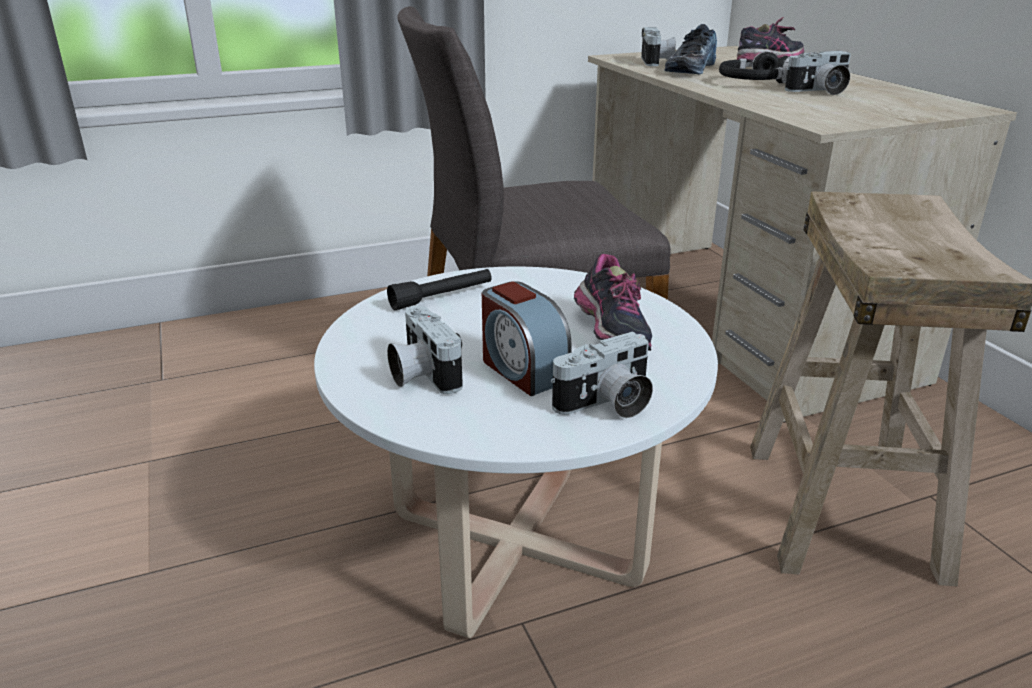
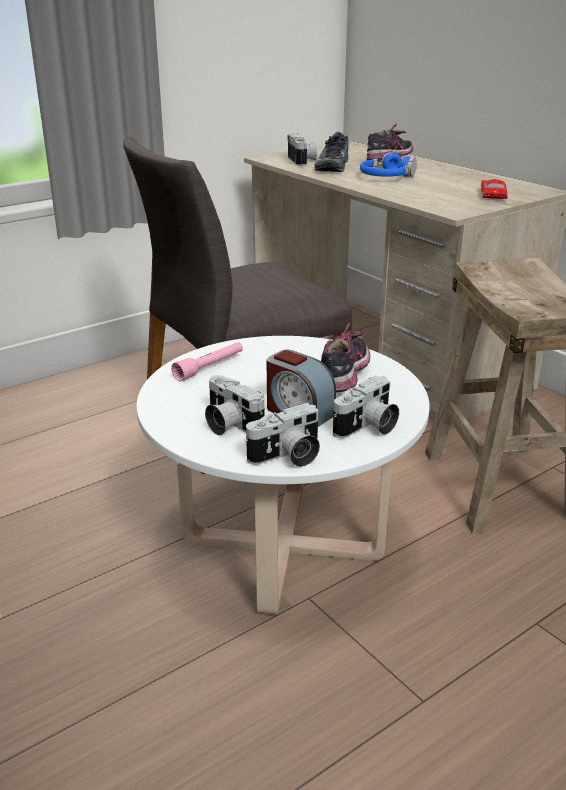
camera: 15 degrees left, 0 degrees up
black flashlight [387,269,492,310] -> pink flashlight [171,342,243,381]
shoe [574,254,652,351] -> shoe turned 135 degrees counterclockwise [321,322,370,392]
black headphones [719,51,790,83] -> blue headphones [360,152,417,177]
camera [785,51,851,95] -> camera moved to [244,403,320,467]
none -> red toy car [481,179,508,199]

